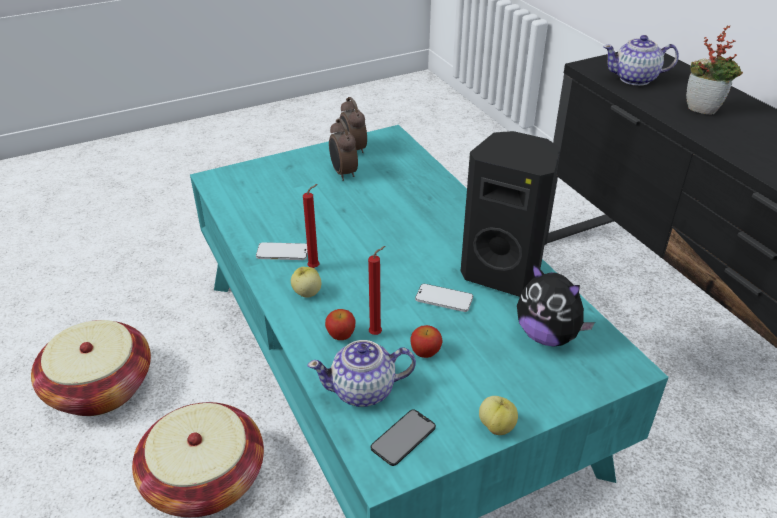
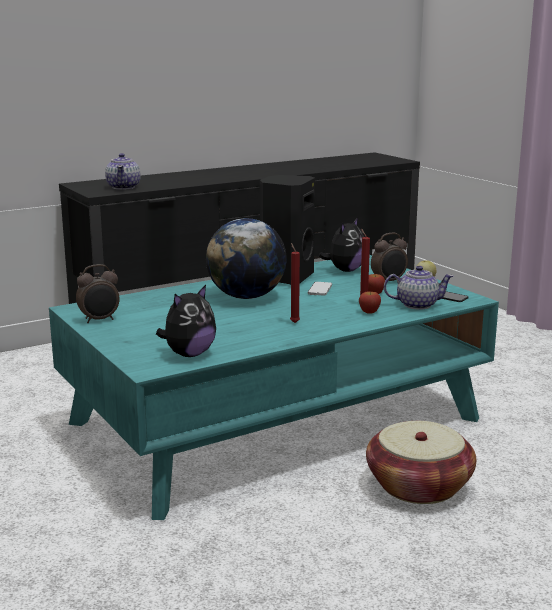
camera: 95 degrees left, 20 degrees down
basket [31,320,151,416] -> none
phone [256,242,308,260] -> none
apple [291,267,322,298] -> none
teapot [307,340,416,407] -> teapot turned 75 degrees counterclockwise [384,266,453,310]
alarm clock [329,118,358,181] -> alarm clock moved to [371,233,408,281]
potted plant [686,25,743,115] -> none
none -> plush toy [156,285,216,357]
none -> globe [206,218,287,299]

